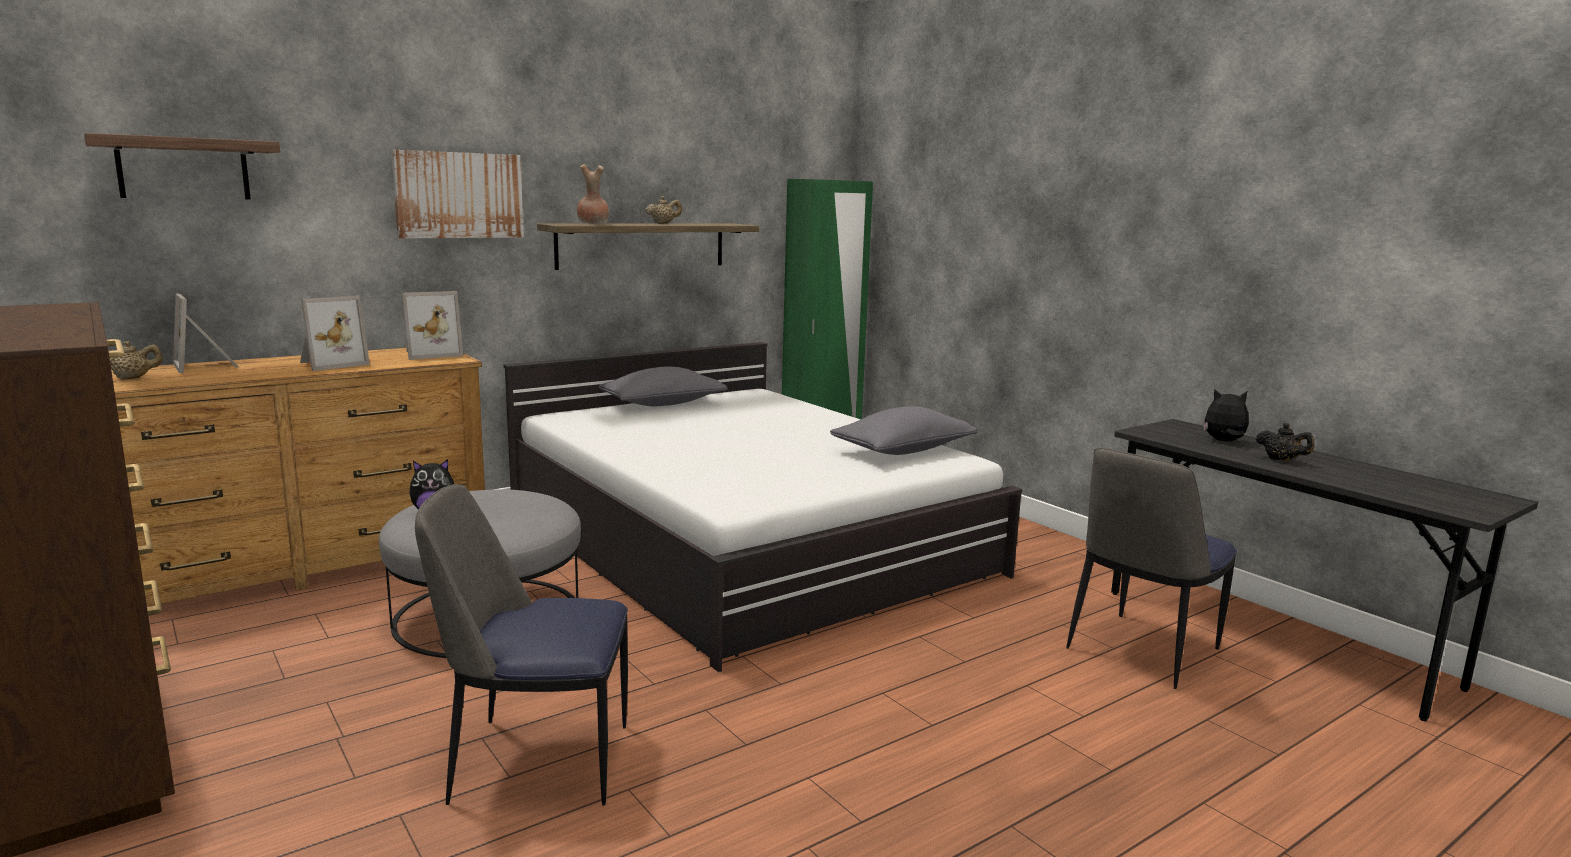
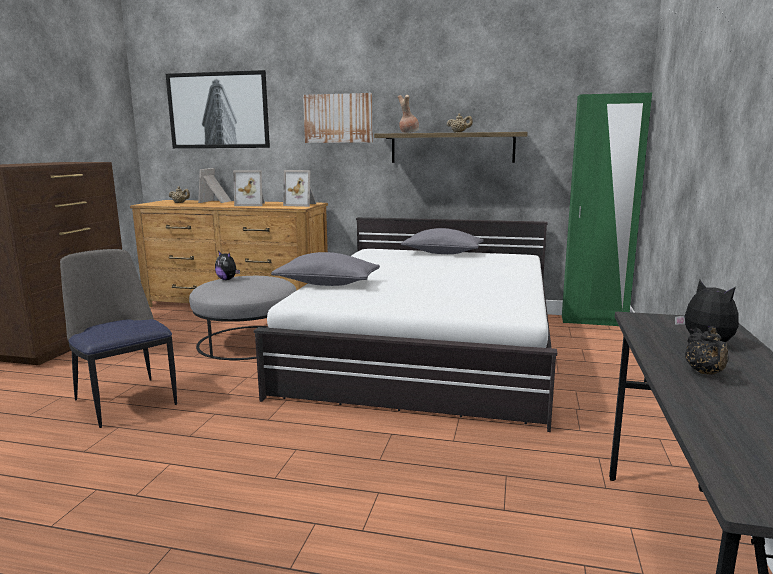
camera: 50 degrees right, 0 degrees up
shelf [84,133,280,200] -> picture [166,70,270,148]
grey pillow [830,406,978,455] -> grey pillow moved to [271,252,380,286]
chair [1066,448,1237,689] -> none

